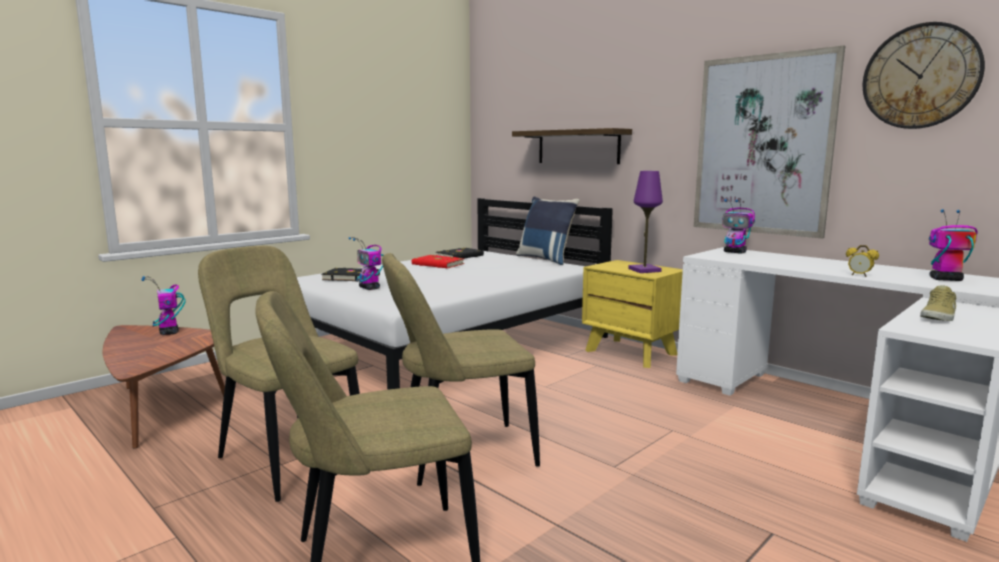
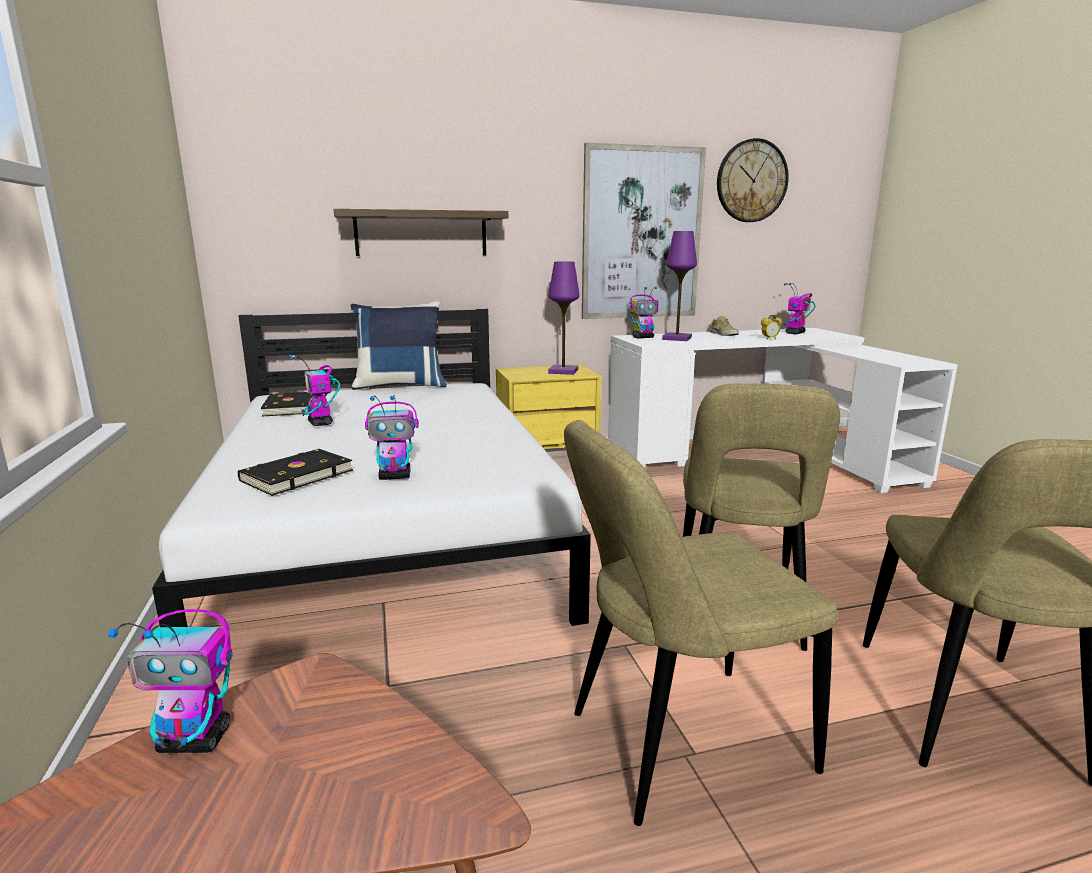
camera: 60 degrees left, 5 degrees up
red book [412,255,464,268] -> toy robot [289,355,340,426]
beige shoe [920,285,957,321] -> beige shoe moved to [710,316,739,336]
none -> purple table lamp [662,231,697,341]

